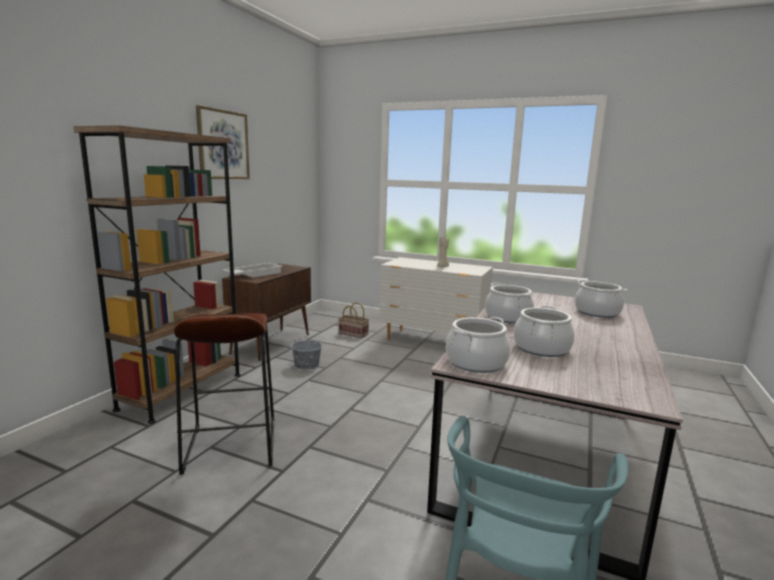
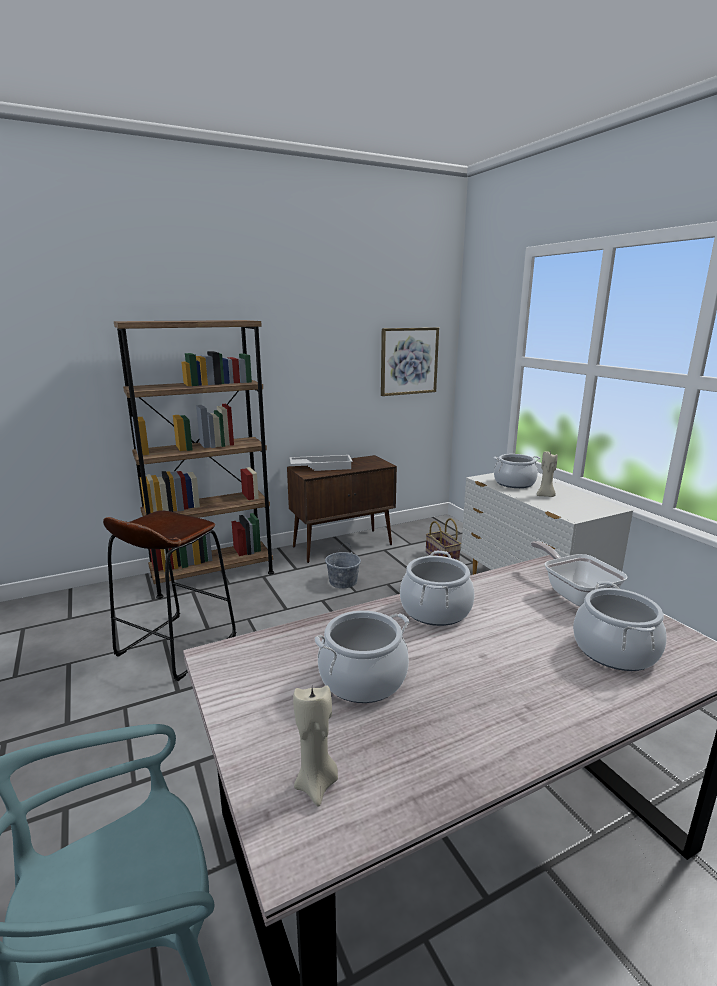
camera: 40 degrees right, 5 degrees up
picture [196,105,250,179] -> picture moved to [381,327,439,396]
cooking pot [446,317,510,373] -> cooking pot moved to [494,454,540,488]
none -> beige candle [293,685,338,807]
none -> frying pan [531,541,627,607]

